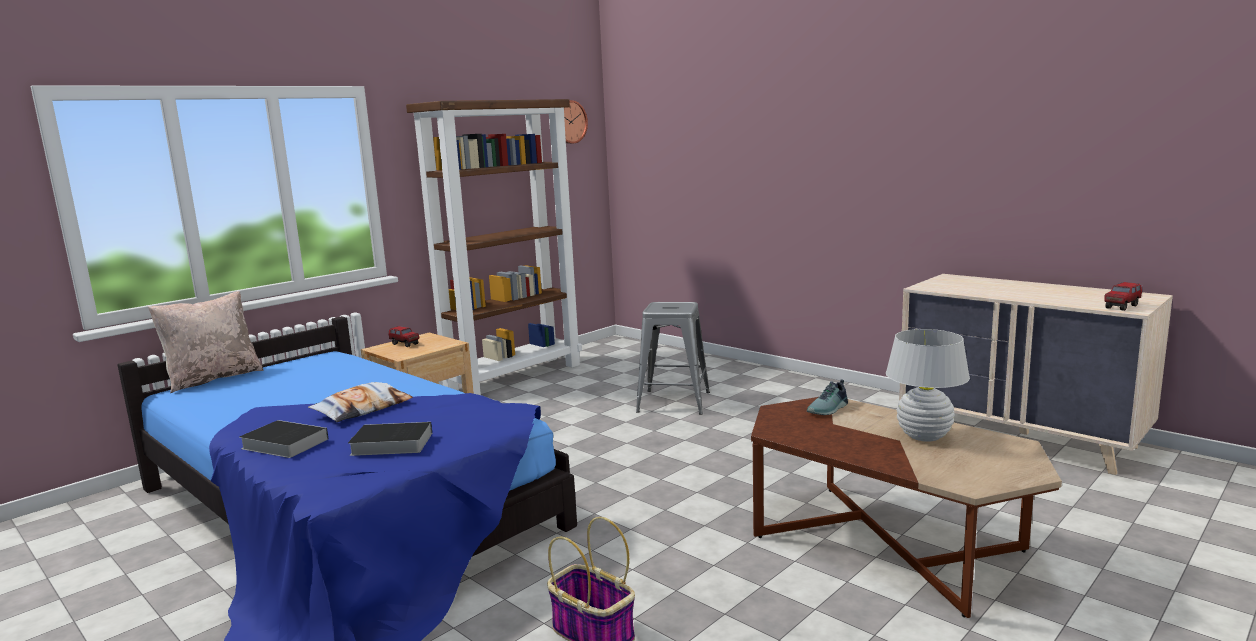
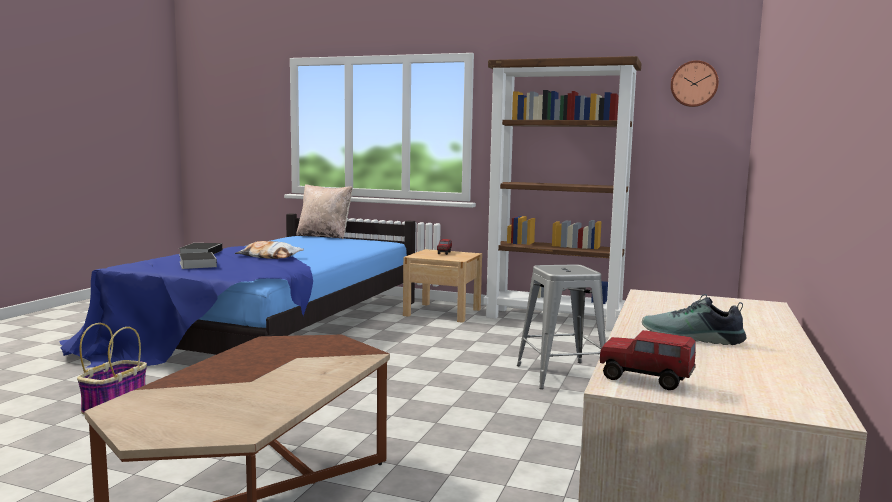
camera: 65 degrees right, 5 degrees down
shoe [807,379,848,415] -> shoe moved to [642,294,747,345]
white table lamp [886,329,970,442] -> none

